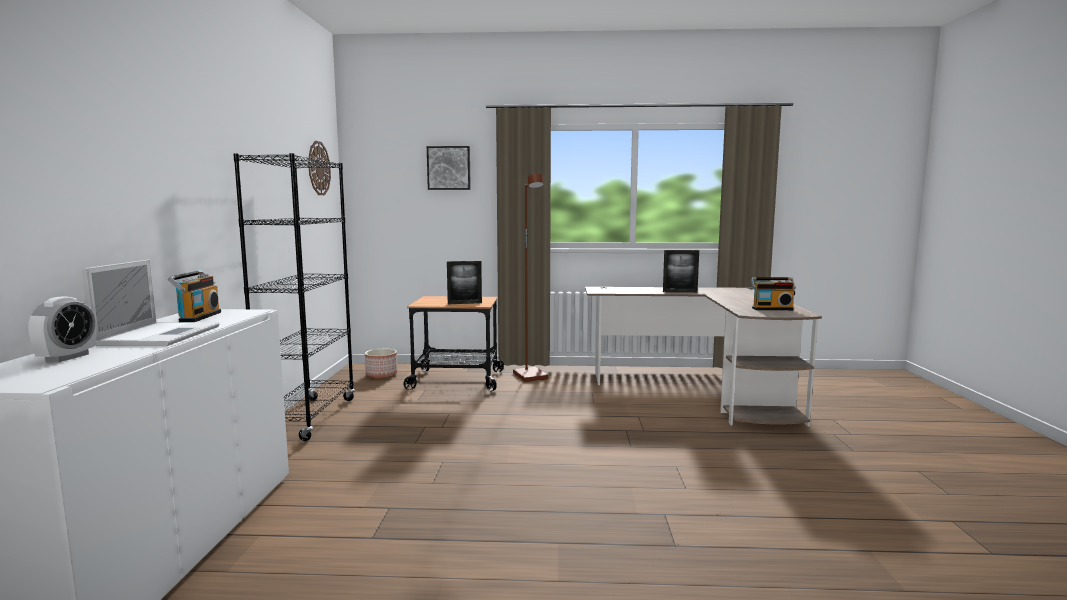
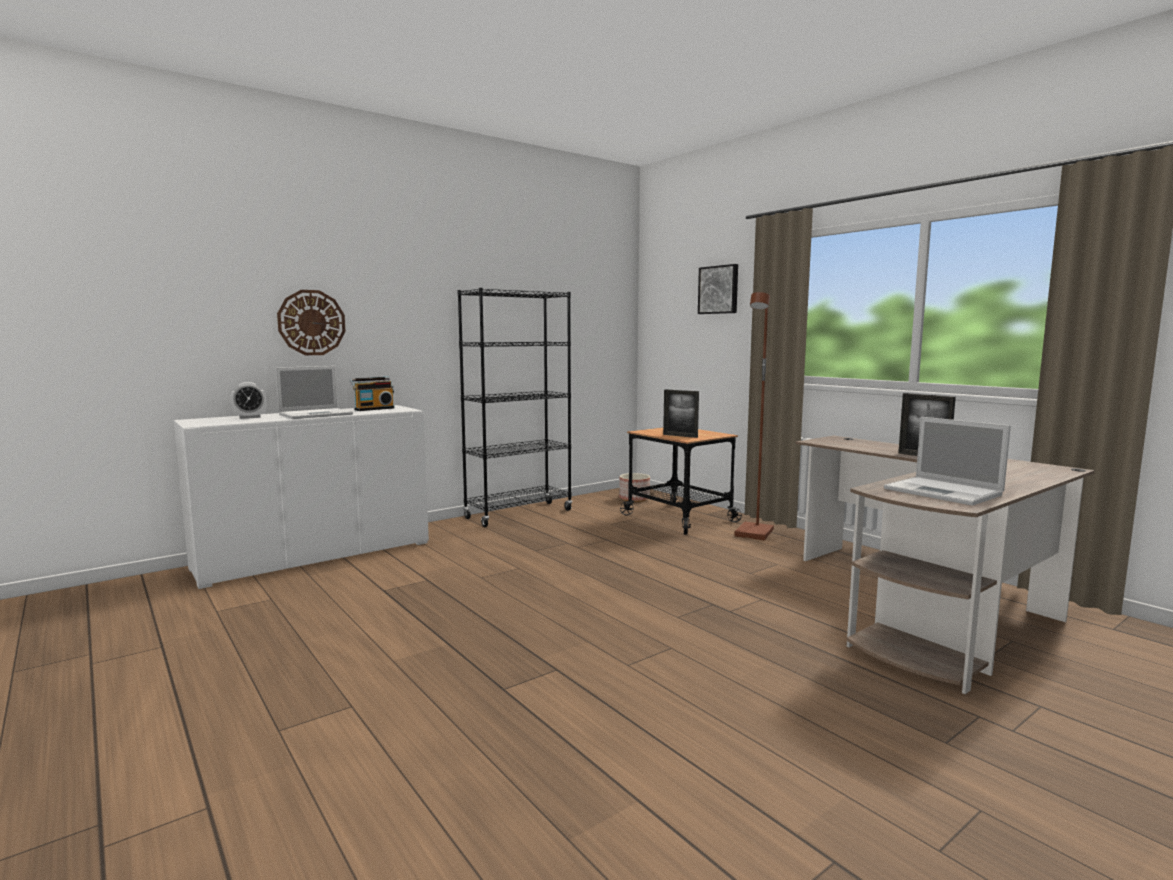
camera: 50 degrees right, 0 degrees up
wall clock [308,141,331,195] -> wall clock moved to [277,290,346,355]
radio [751,277,796,310] -> laptop [884,417,1011,506]

